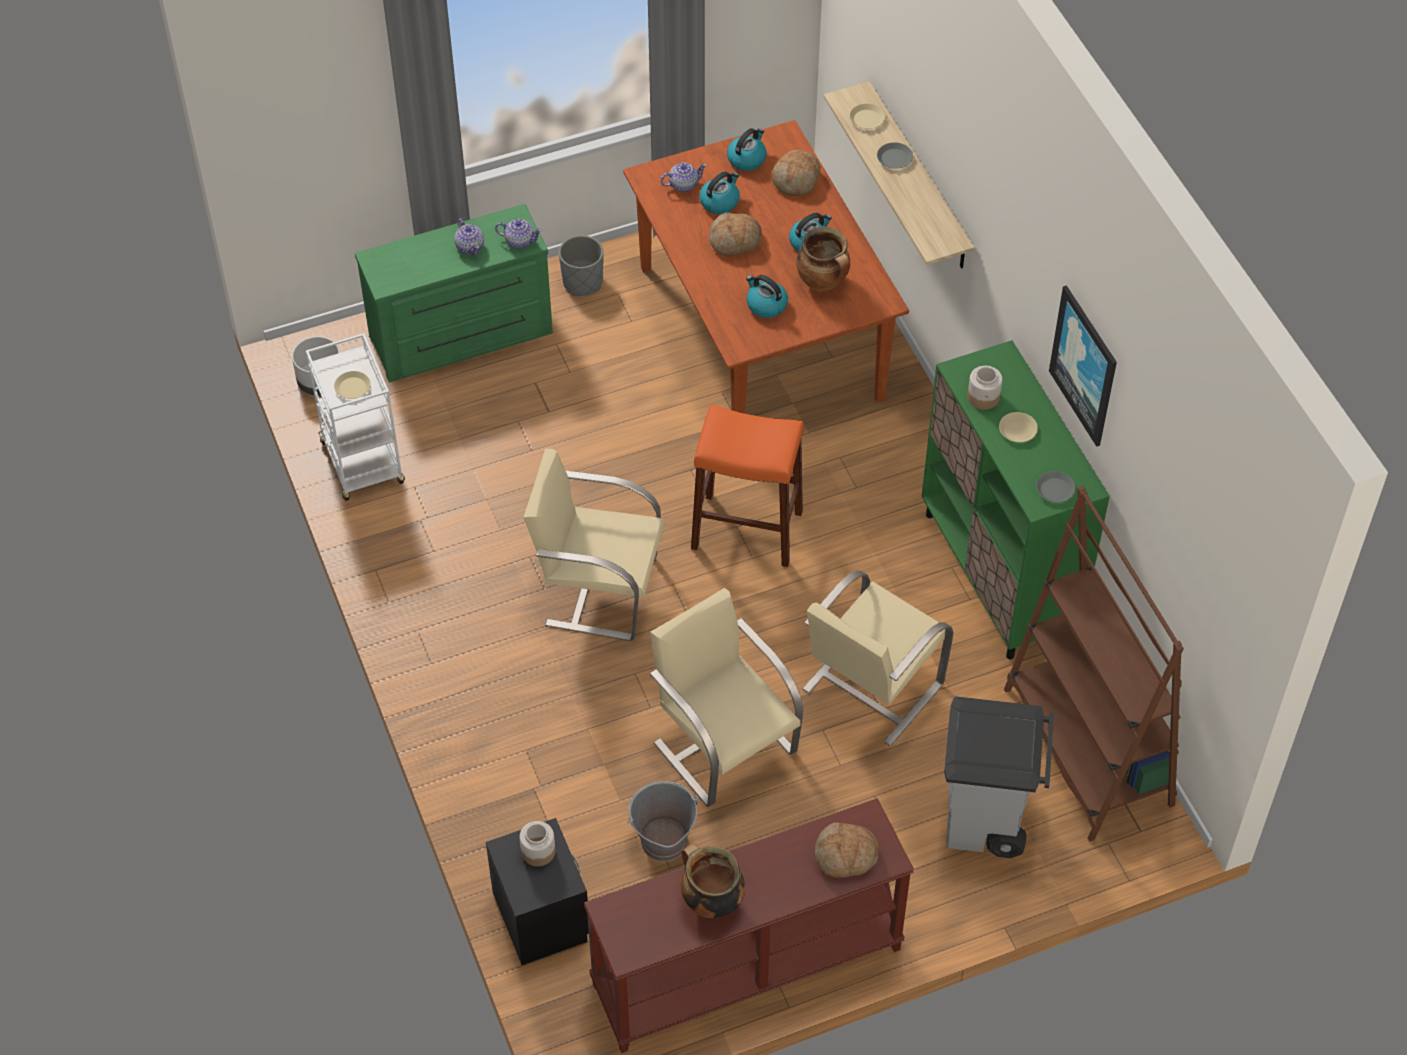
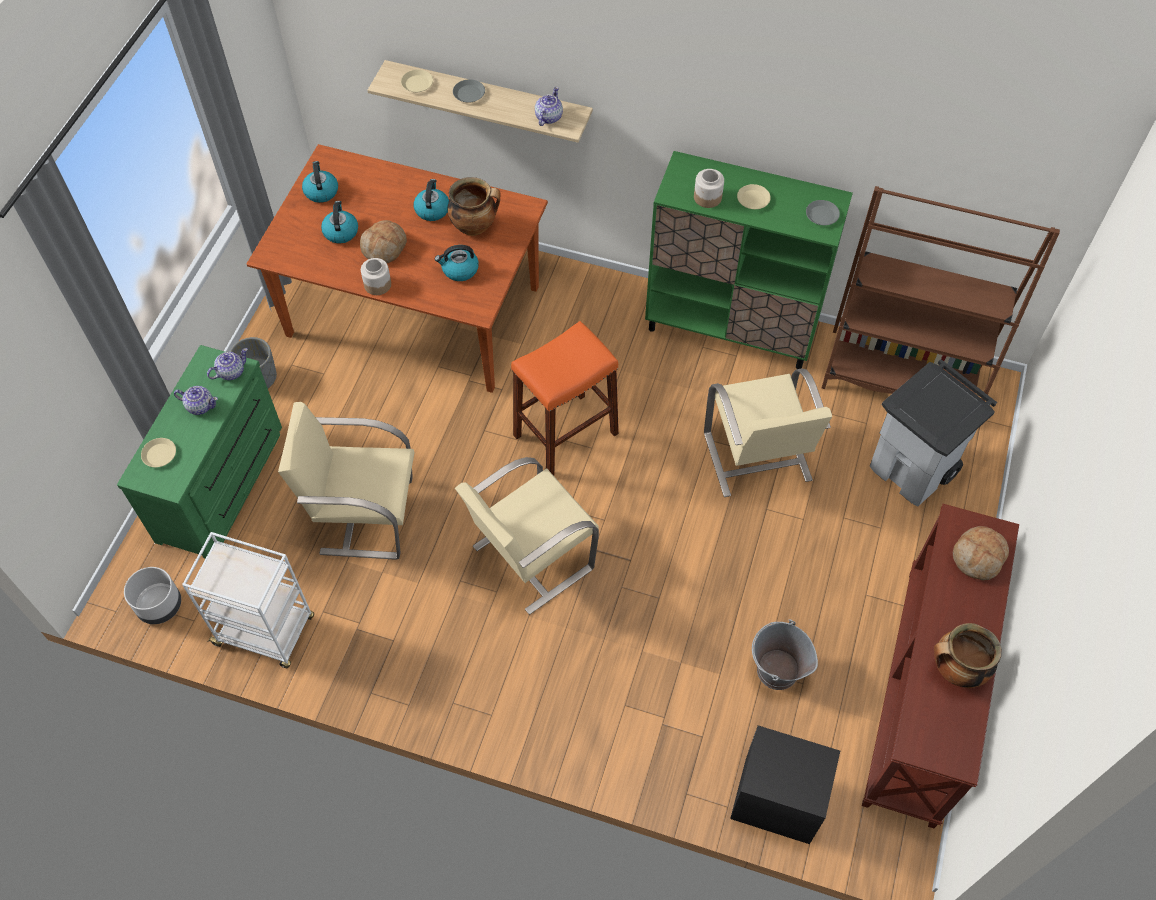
camera: 50 degrees left, 5 degrees up
beige plate [334,371,371,399] -> beige plate moved to [141,438,176,467]
jar [519,821,555,866] -> jar moved to [361,258,391,295]
beige chair [650,588,803,807] -> beige chair moved to [278,402,415,560]
teapot [660,162,707,192] -> teapot moved to [535,87,563,126]
bread [772,150,820,196] -> none
picture [1049,285,1117,447] -> none

